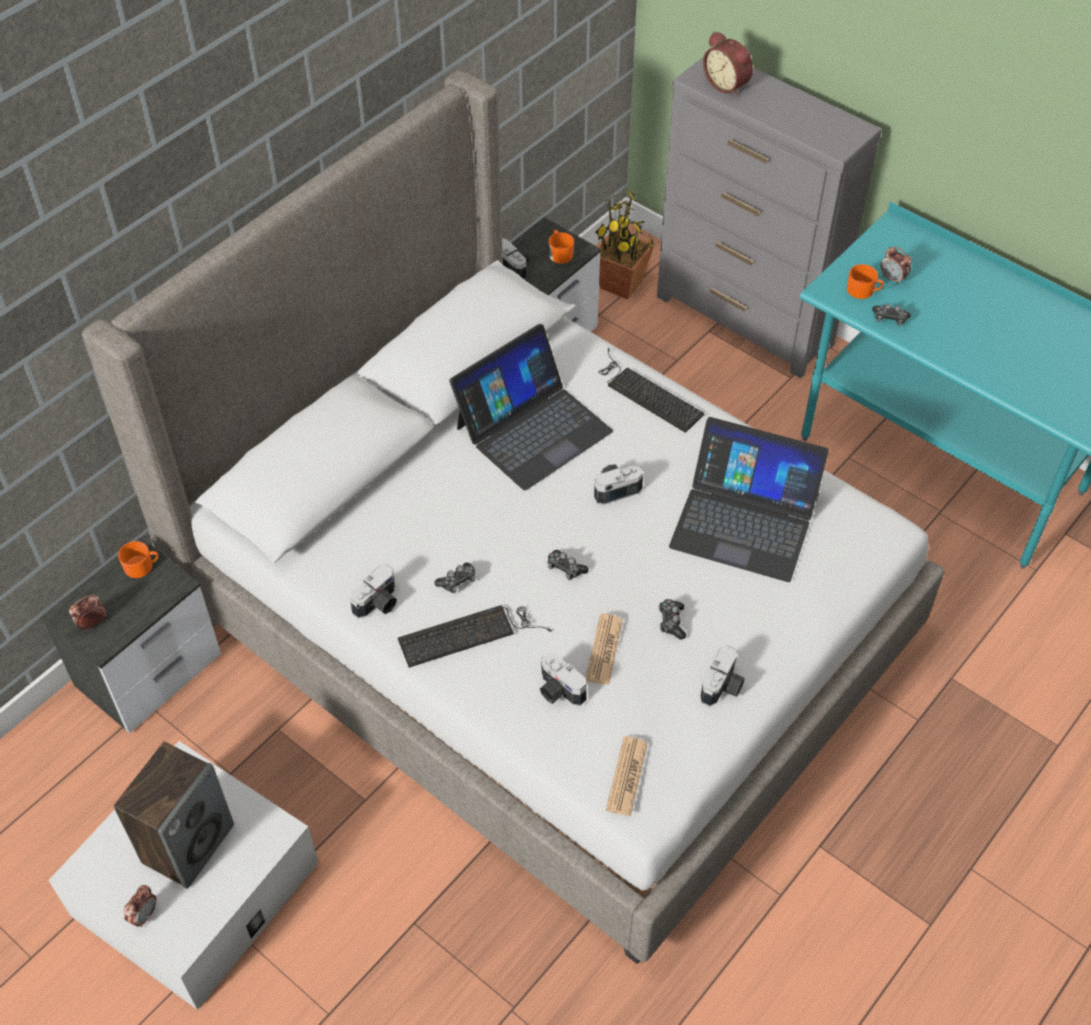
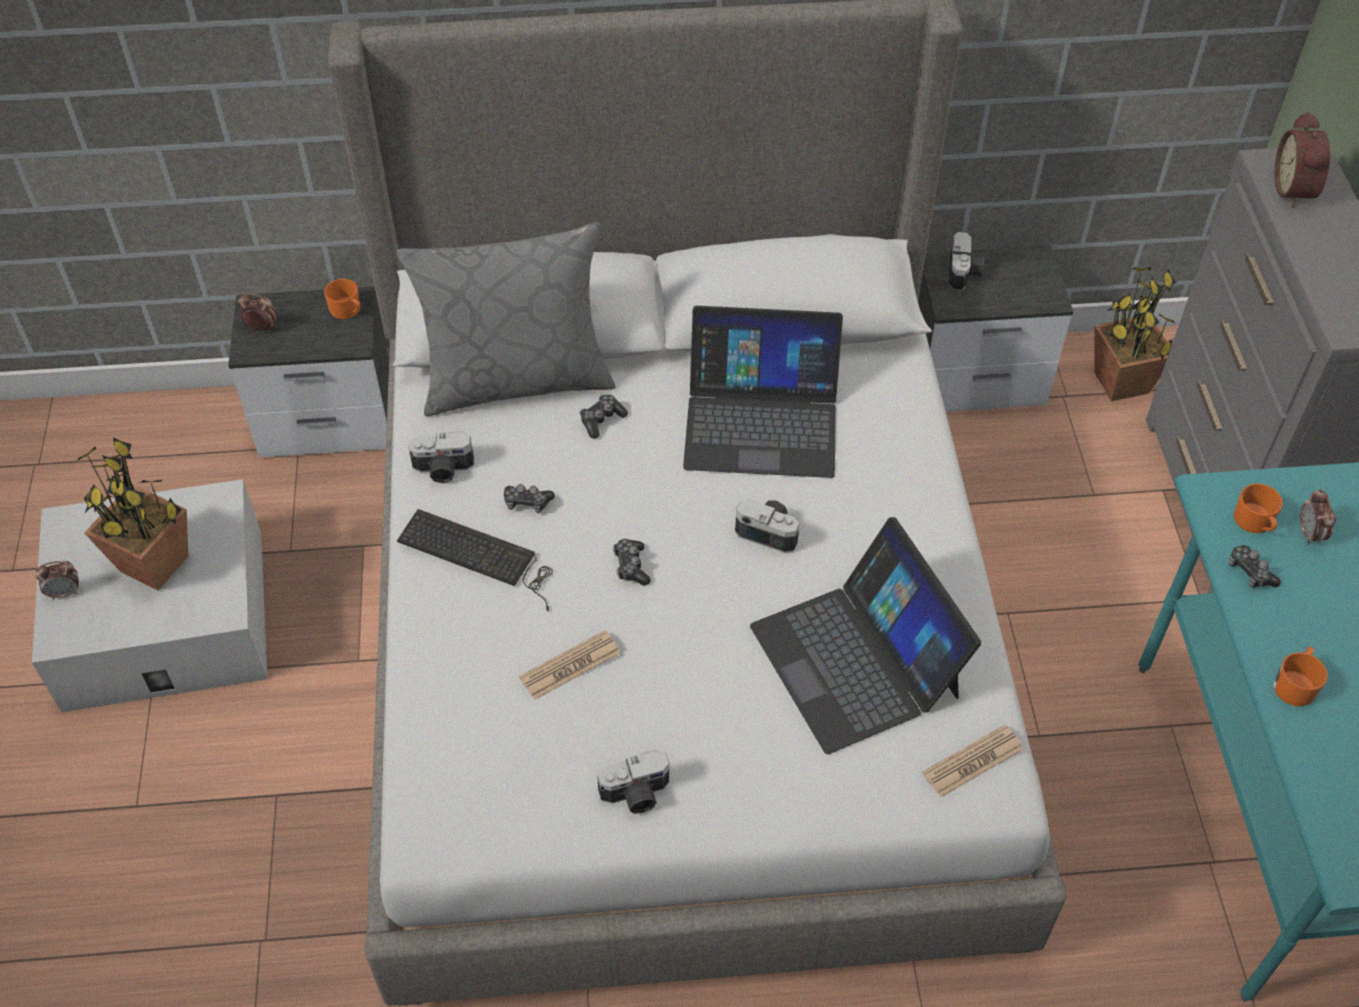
camera: 45 degrees right, 0 degrees up
speaker [114,741,234,889] -> potted plant [78,437,188,590]
camera [540,653,587,706] -> none
orange mug [548,230,574,264] -> orange mug moved to [1274,647,1328,706]
keyboard [599,348,705,433] -> none
newspaper [606,736,648,816] -> newspaper moved to [922,725,1023,797]
game controller [659,599,686,639] -> game controller moved to [580,395,628,438]
none -> grey pillow [397,222,616,416]

